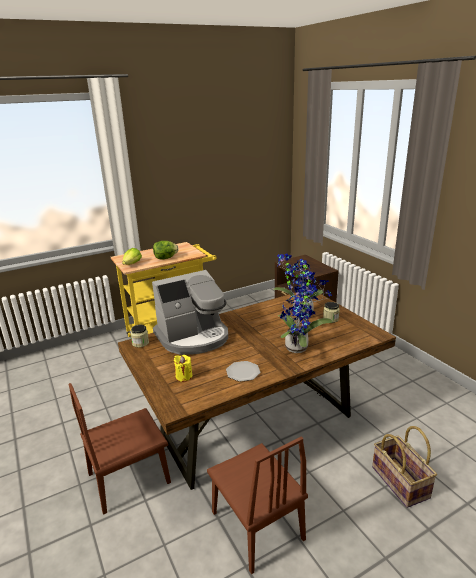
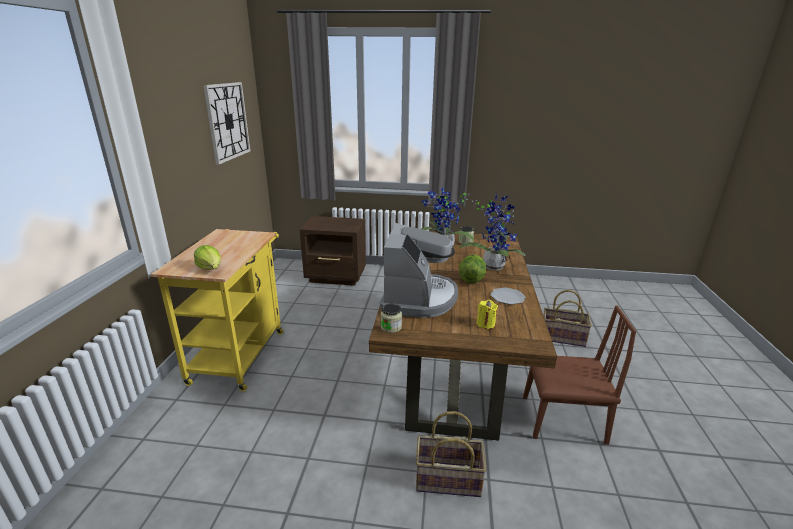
camera: 55 degrees left, 0 degrees up
brown chair [68,383,171,515] -> basket [416,411,487,497]
lettuce [153,241,179,259] -> lettuce moved to [459,255,486,283]
none -> wall clock [203,82,250,165]

